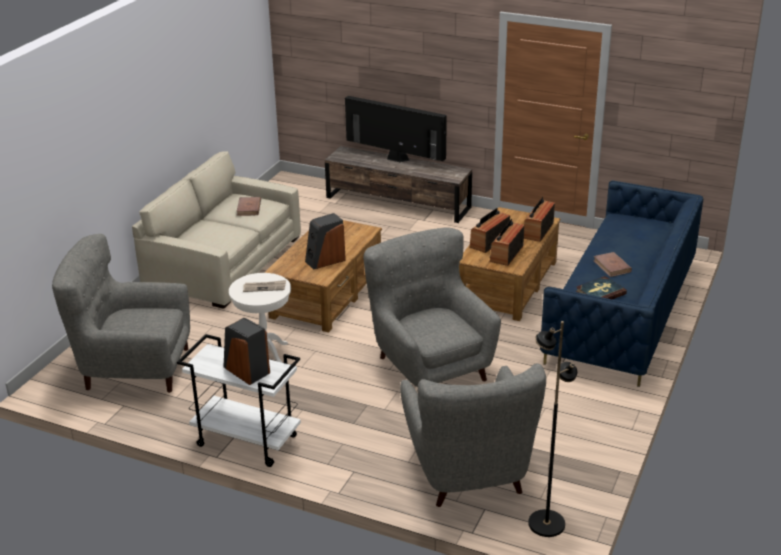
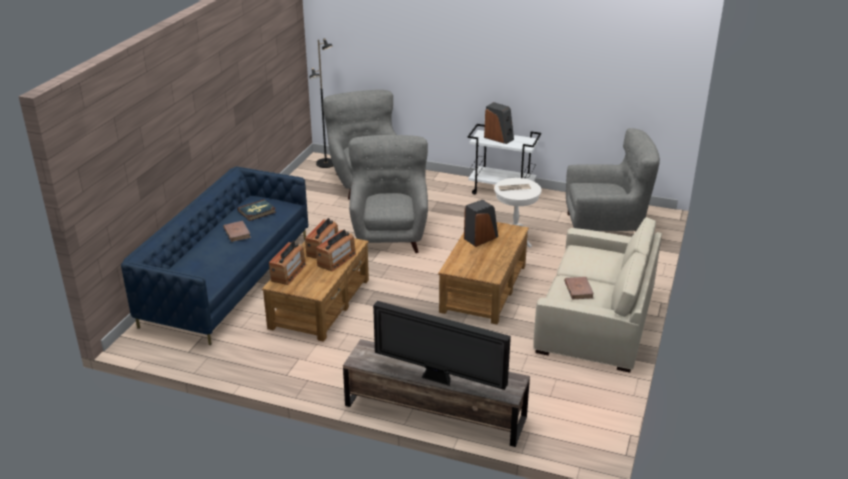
camera: 175 degrees right, 0 degrees up
grey armchair [364,228,501,387] -> grey armchair turned 150 degrees counterclockwise [349,135,428,253]

